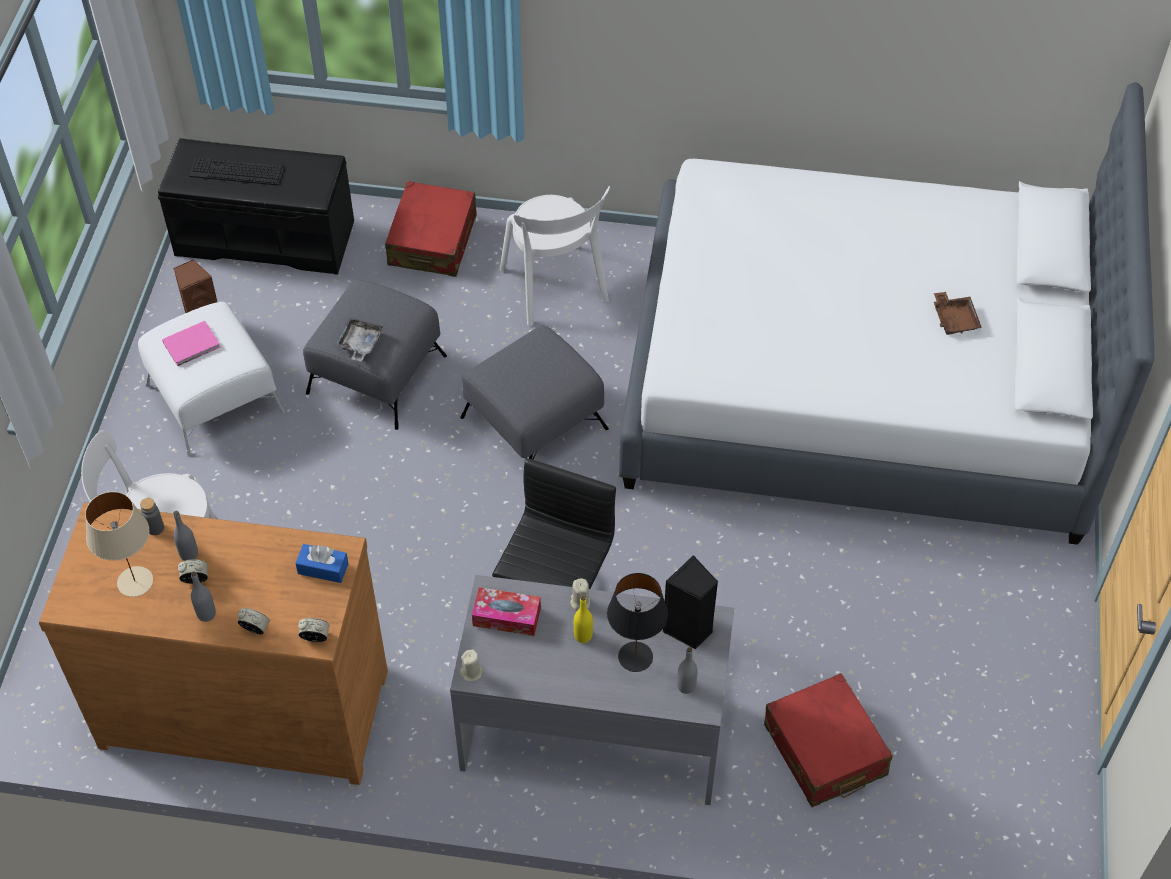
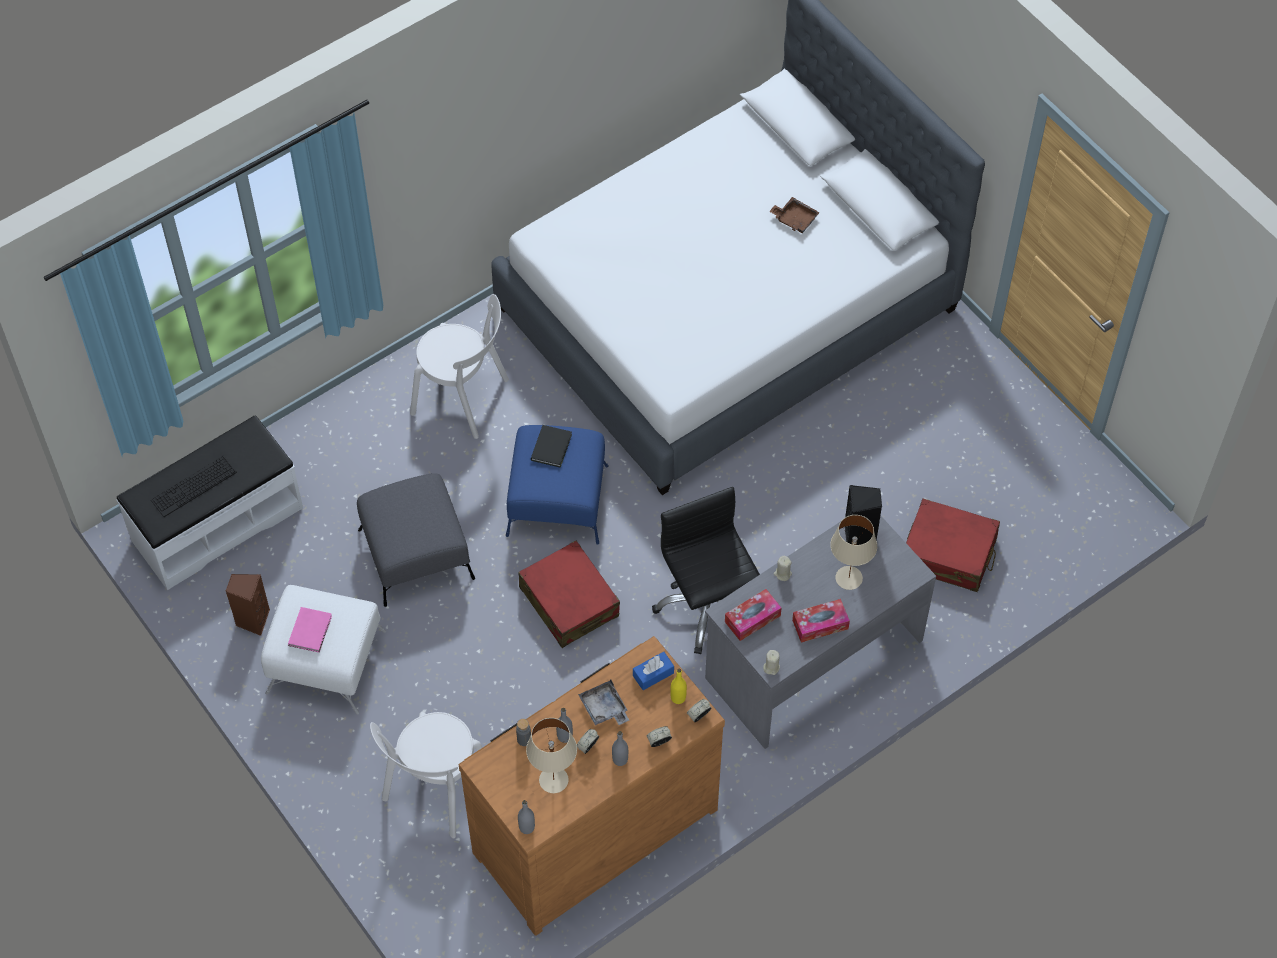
camera: 45 degrees left, 5 degrees up
black bench [158,138,354,275] -> white bench [117,416,303,590]
grey tray [335,318,383,362] -> grey tray moved to [578,679,629,725]
red suitcase [385,181,477,277] -> red suitcase moved to [518,540,620,648]
grey ottoman [460,325,609,460] -> blue ottoman [506,425,609,545]
yellow bottle [574,596,593,643] -> yellow bottle moved to [670,669,687,704]
black table lamp [607,573,668,672] -> beige table lamp [830,515,877,590]
grey bottle [677,647,698,694] -> grey bottle moved to [518,800,535,834]
none -> black book [531,425,572,468]
none -> tissue box [792,599,850,643]

